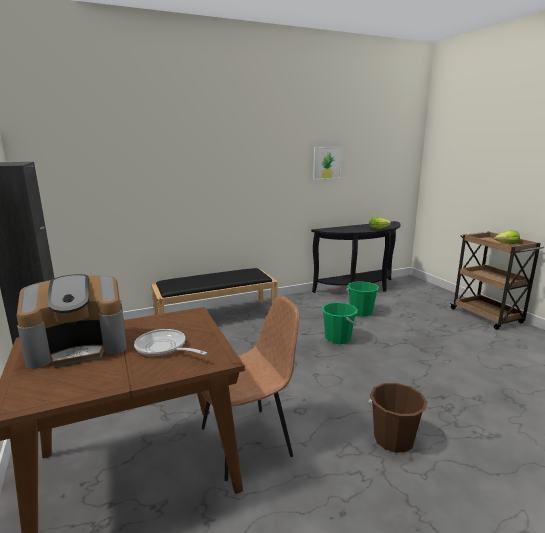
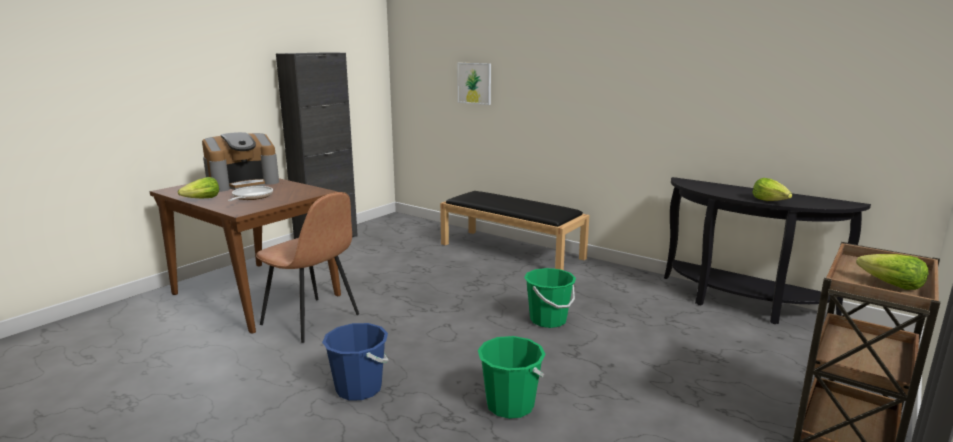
camera: 60 degrees right, 0 degrees up
coffee machine [16,274,127,369] -> coffee machine turned 75 degrees counterclockwise [202,132,279,192]
picture [313,147,342,180] -> picture moved to [457,63,491,105]
green bucket [346,281,379,317] -> green bucket moved to [478,336,546,419]
brown bucket [368,383,428,453] -> blue bucket [322,323,388,400]
none -> lettuce [178,177,219,198]

